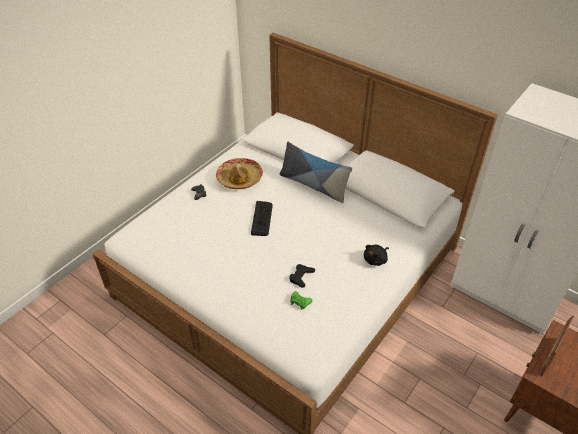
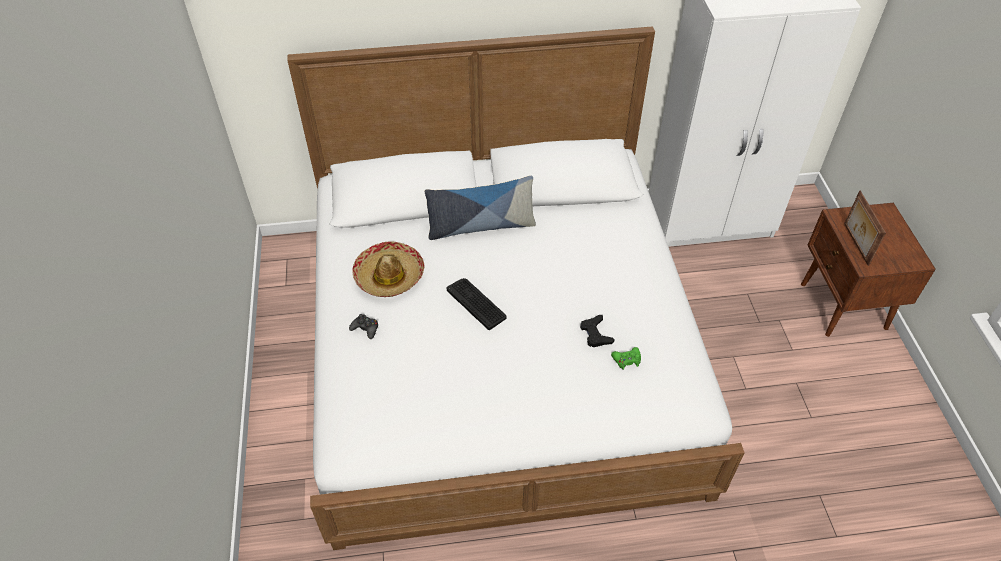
camera: 45 degrees left, 5 degrees up
black plush toy [364,245,389,266] -> none

